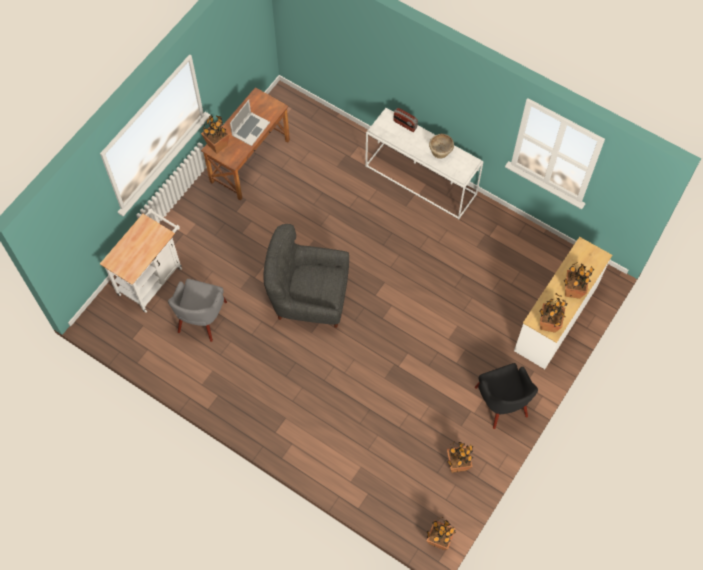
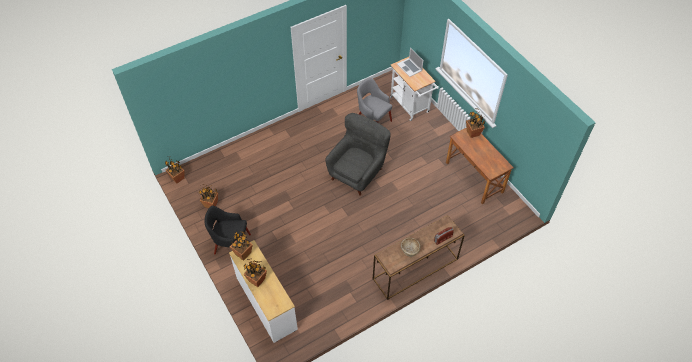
camera: 115 degrees right, 10 degrees down
laptop [230,100,270,146] -> laptop moved to [397,48,423,77]
white console table [365,108,484,220] -> brown console table [373,215,465,300]

